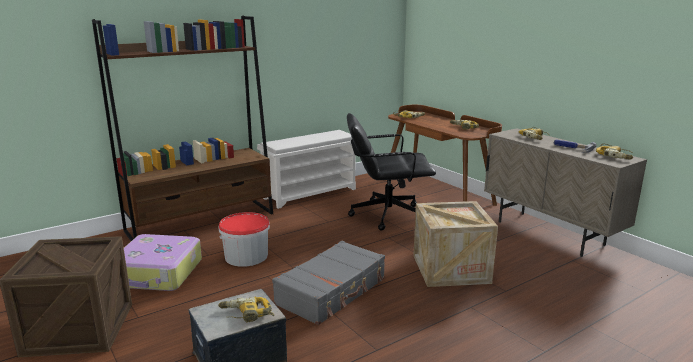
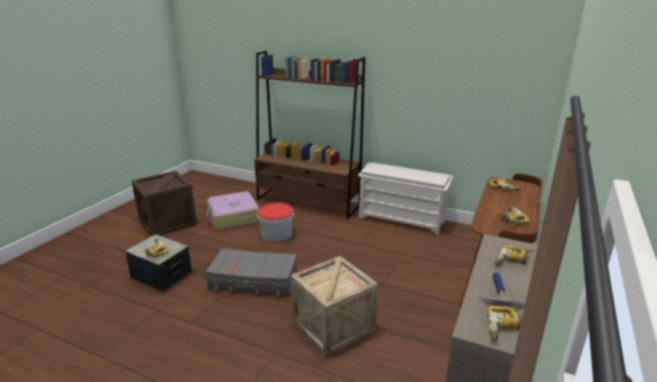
camera: 60 degrees right, 5 degrees up
black office chair [347,113,436,231] -> none

